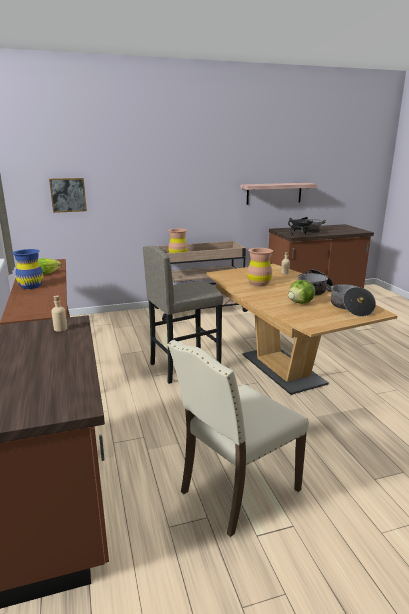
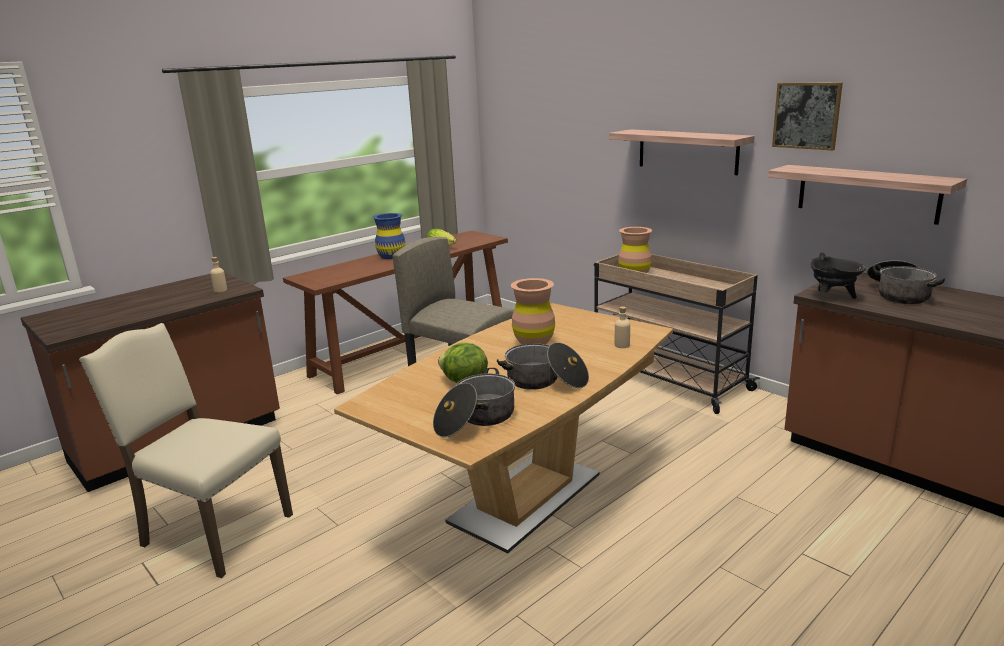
camera: 65 degrees right, 0 degrees up
picture [49,178,87,213] -> picture moved to [772,82,843,150]
none -> shelf [609,129,755,175]

